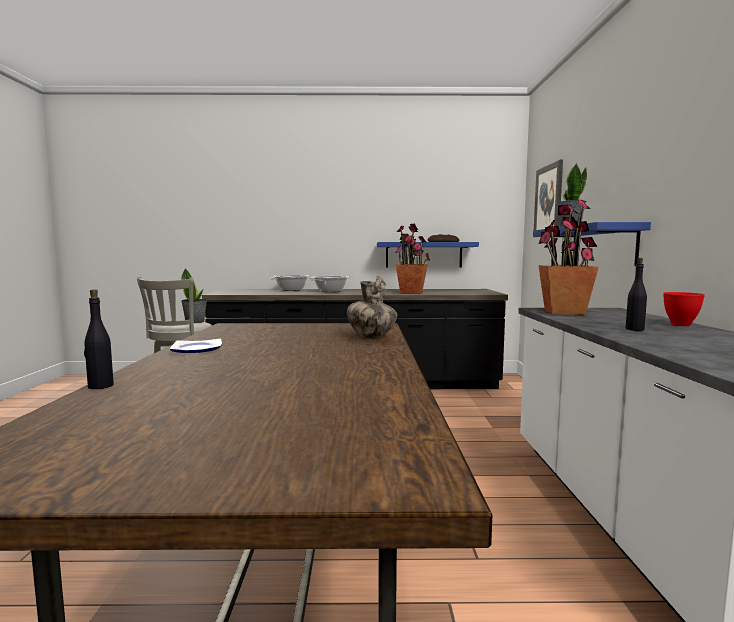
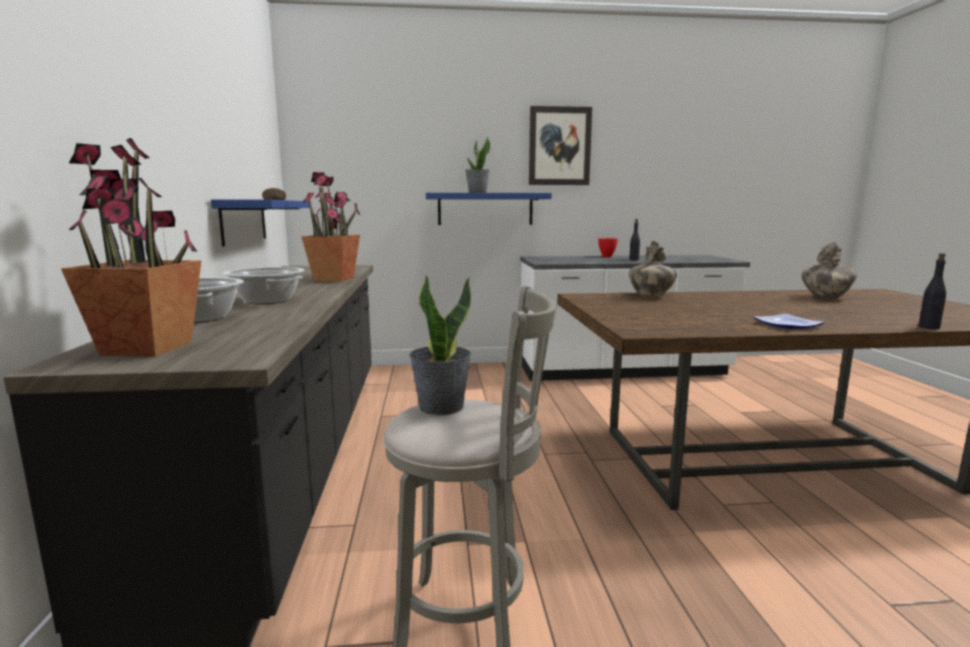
camera: 95 degrees left, 5 degrees up
picture [534,160,563,230] -> picture moved to [529,106,592,185]
potted plant [538,199,599,315] -> potted plant moved to [61,138,202,357]
none -> vase [802,242,857,299]

